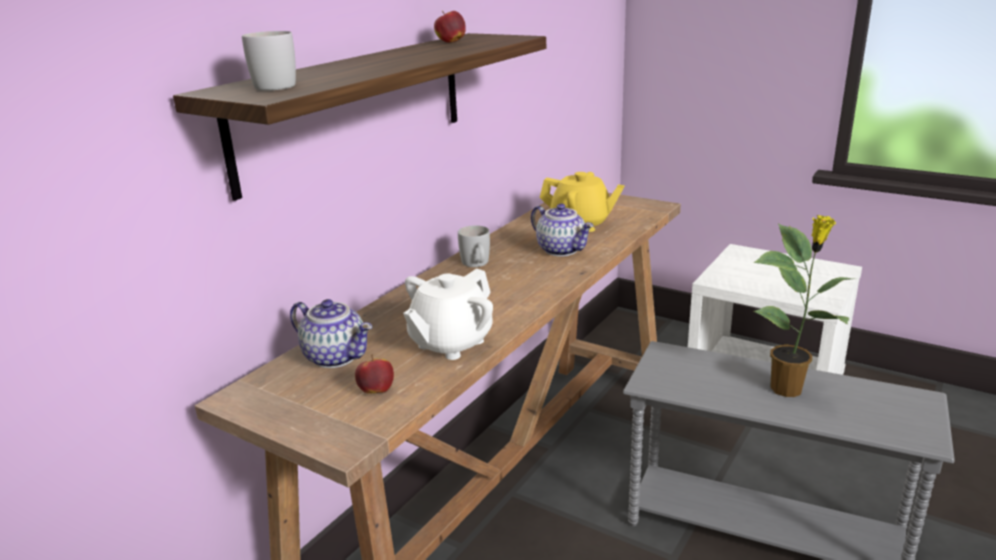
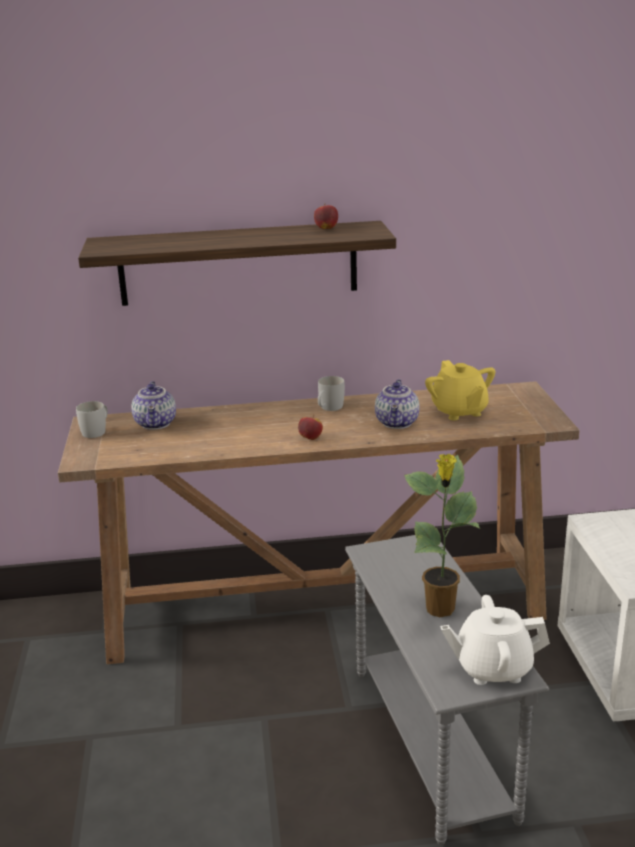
camera: 50 degrees right, 0 degrees up
white mug [242,31,296,91] -> white mug moved to [76,401,108,438]
apple [355,355,394,393] -> apple moved to [298,415,323,440]
white teapot [403,269,493,360] -> white teapot moved to [440,595,550,685]

